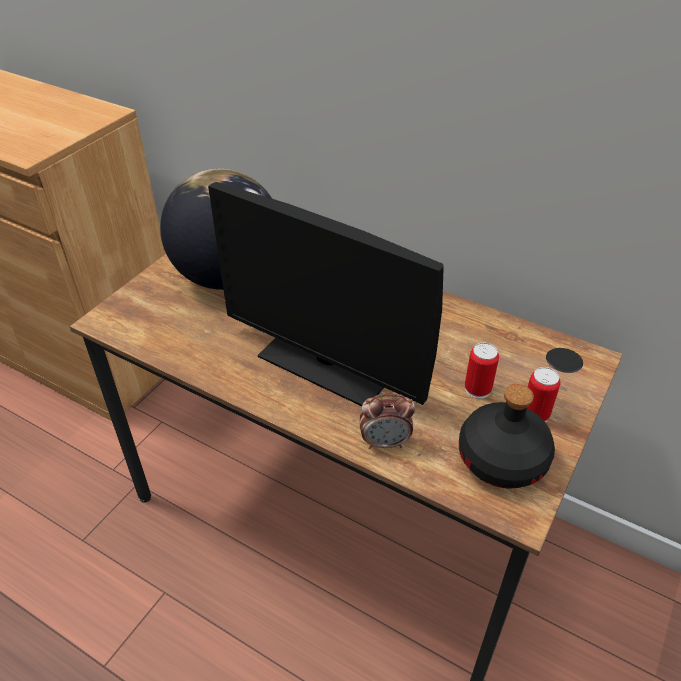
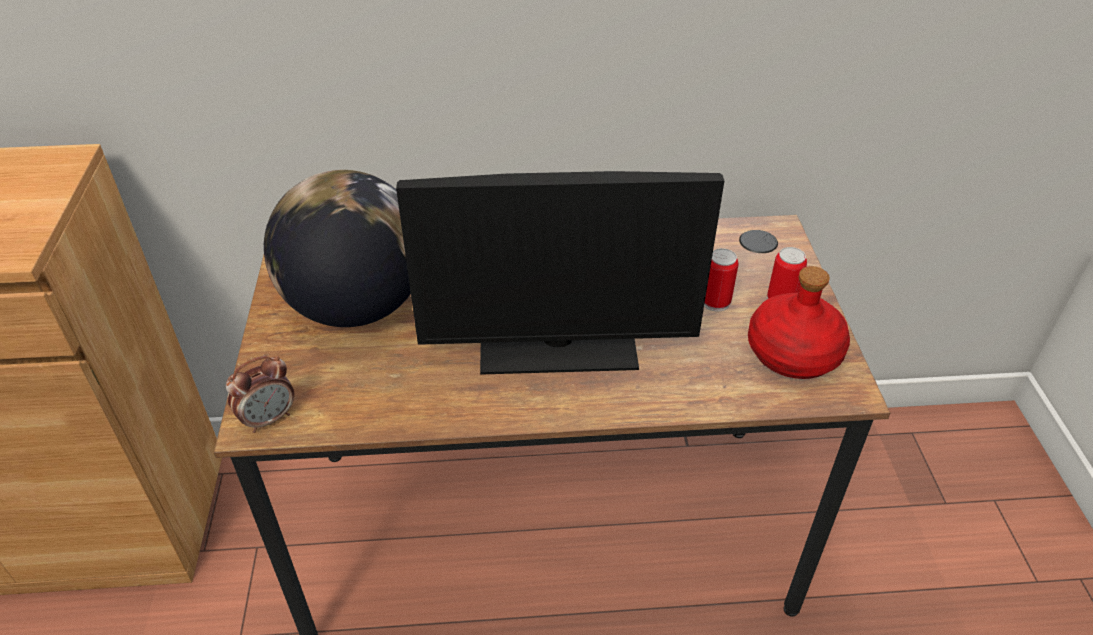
camera: 35 degrees left, 0 degrees up
alarm clock [360,394,415,449] -> alarm clock moved to [226,356,294,433]
black bottle [459,384,555,489] -> red bottle [748,266,850,379]

